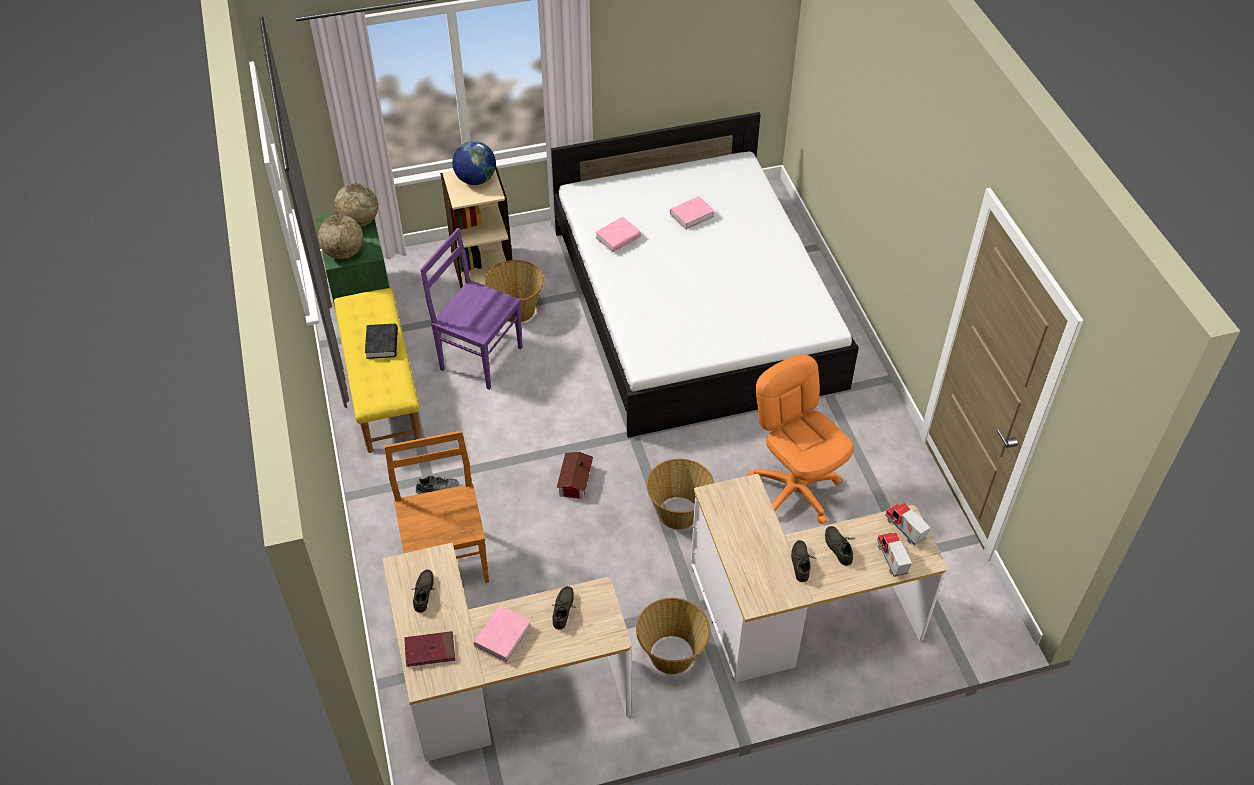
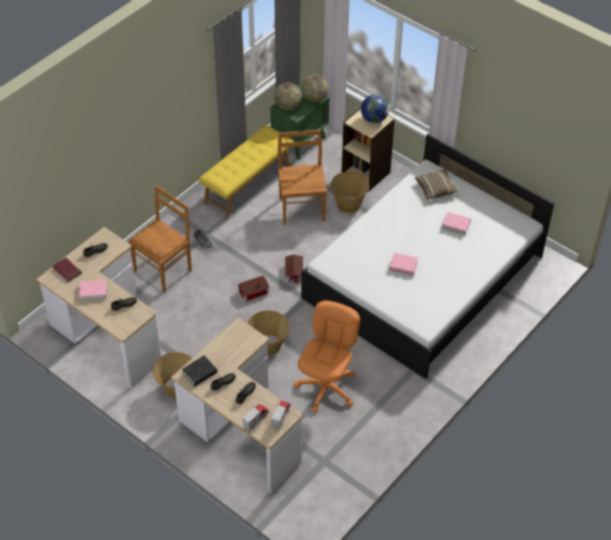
camera: 55 degrees right, 0 degrees up
black book [365,324,398,359] -> black book moved to [182,356,217,386]
purple chair [420,228,523,390] -> brown chair [278,130,327,225]
pink book [595,217,641,252] -> pink book moved to [389,253,418,276]
none -> toy house [285,254,303,283]
none -> pillow [415,170,458,200]

